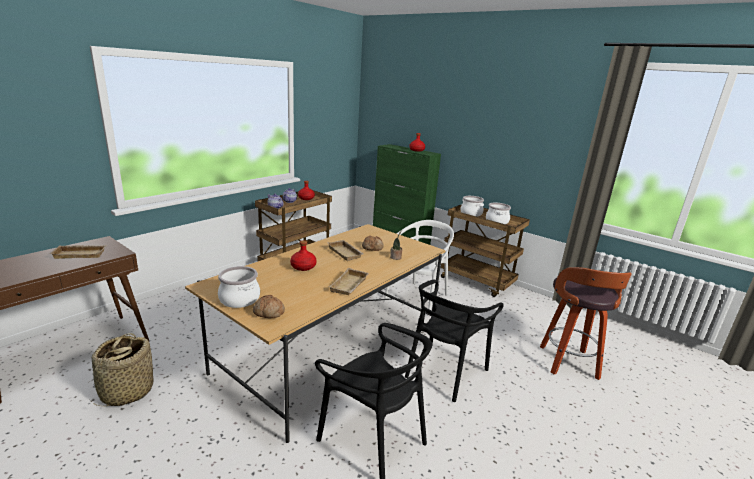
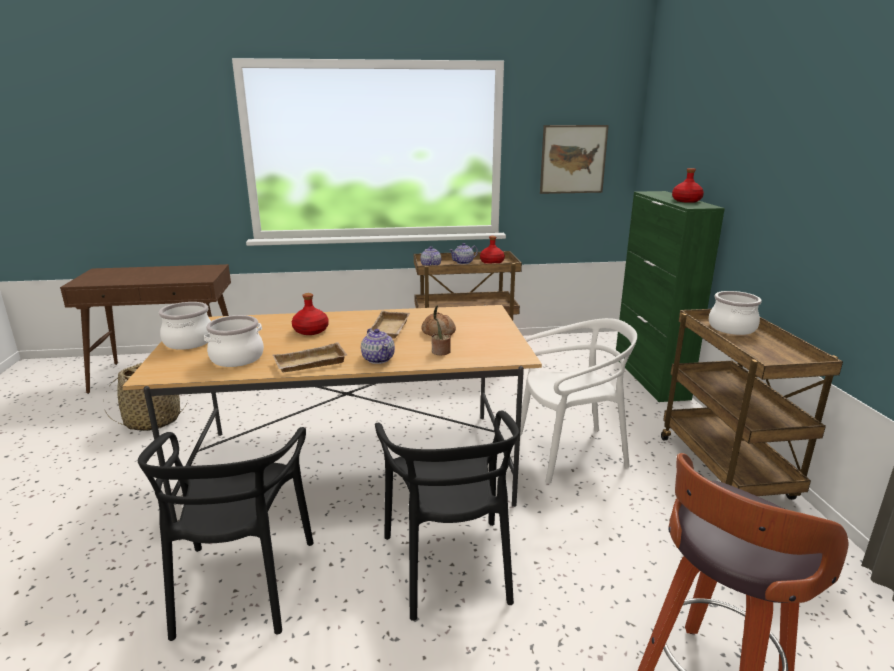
camera: 45 degrees right, 0 degrees up
beige tray [49,245,107,259] -> none
bread [253,295,285,318] -> none
black chair [405,280,504,402] -> black chair turned 90 degrees counterclockwise [375,411,519,621]
cooking pot [486,203,511,224] -> cooking pot moved to [204,315,264,367]
none -> teapot [361,328,395,364]
none -> picture [540,125,609,194]

